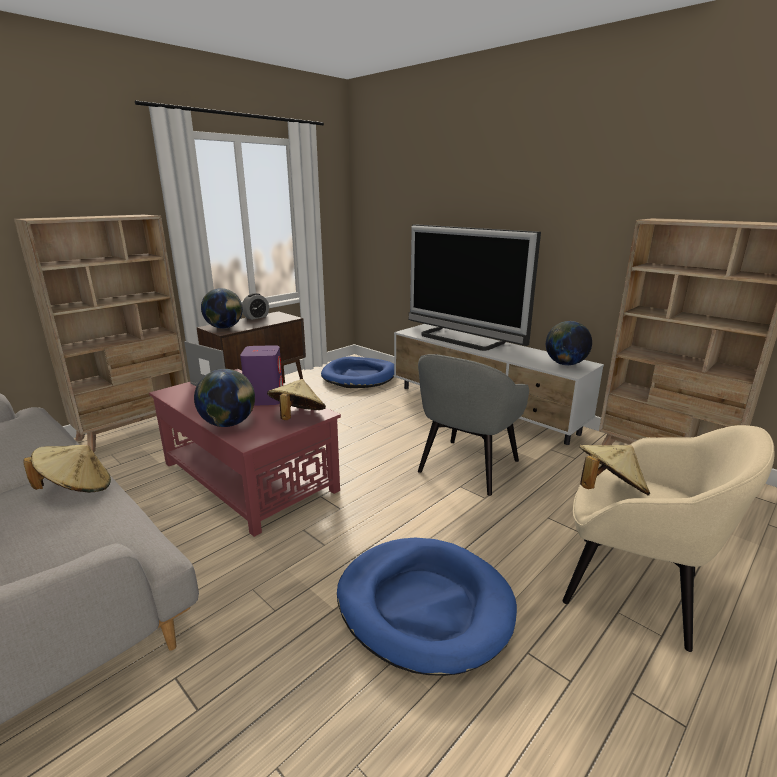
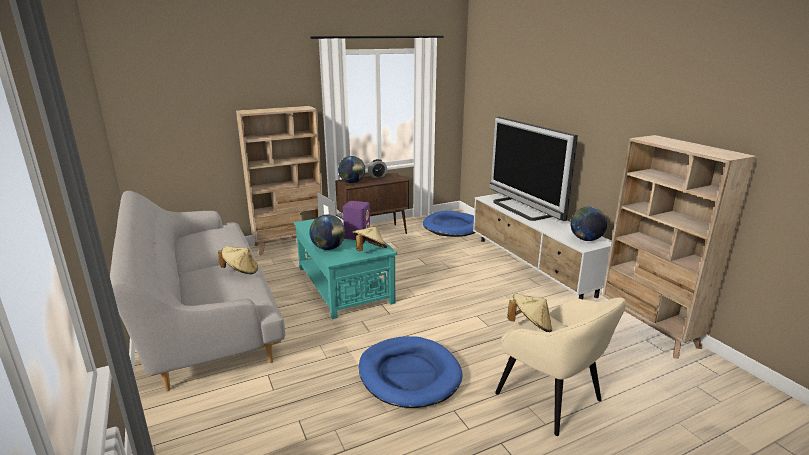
camera: 20 degrees right, 0 degrees up
red coffee table [149,369,341,537] -> turquoise coffee table [294,219,397,319]
grey armchair [418,354,529,496] -> none

